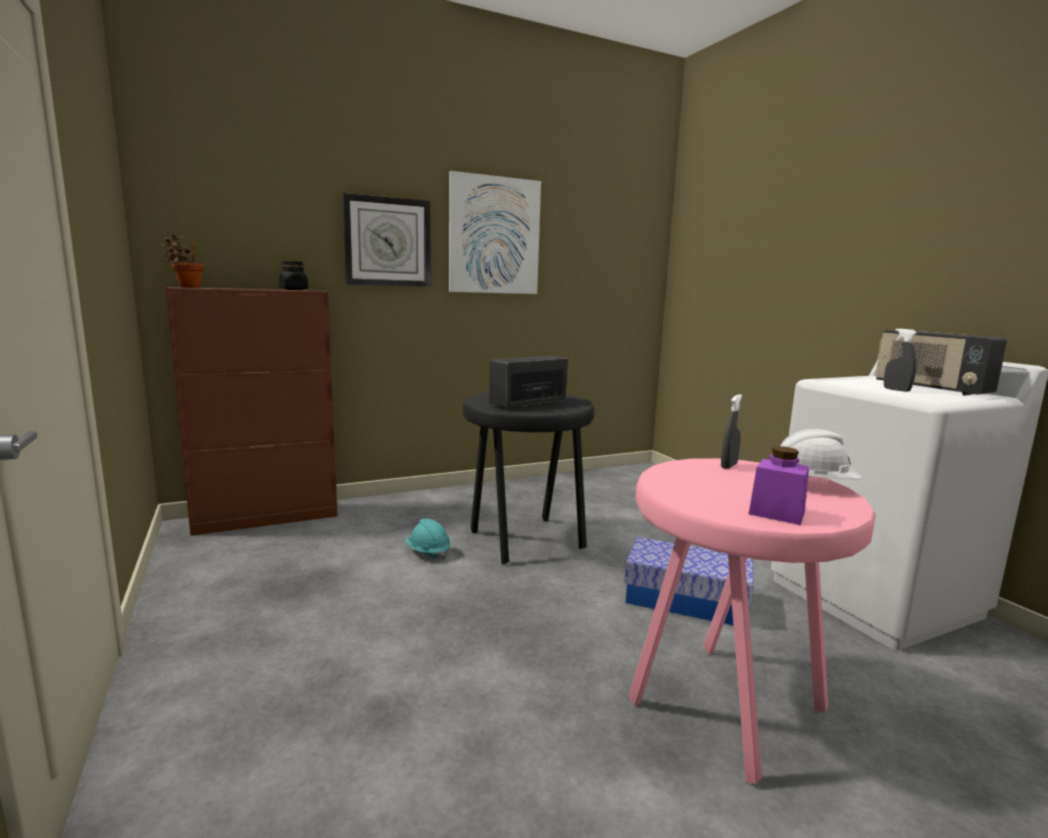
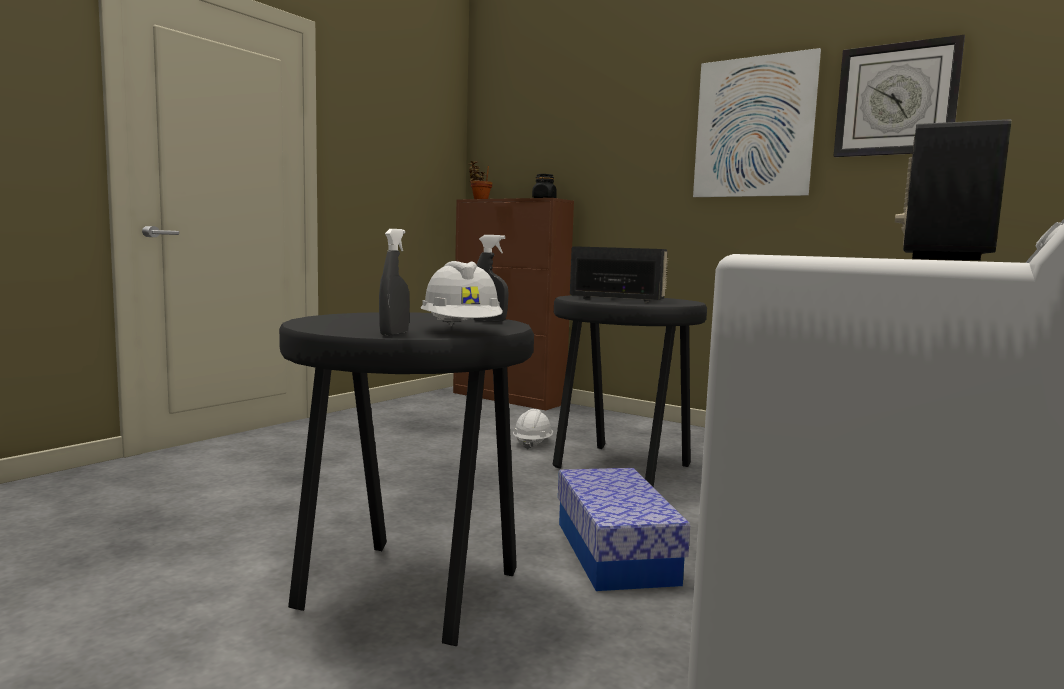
camera: 60 degrees right, 5 degrees down
wall clock [343,193,431,287] -> wall clock moved to [833,35,965,157]
turquoise hard hat [405,519,450,560] -> white hard hat [513,409,553,450]
pink stool [629,458,876,784] -> black stool [279,312,534,646]
purple jar [749,446,809,525] -> none
grey spray bottle [884,329,917,392] -> grey spray bottle moved to [379,229,410,336]

